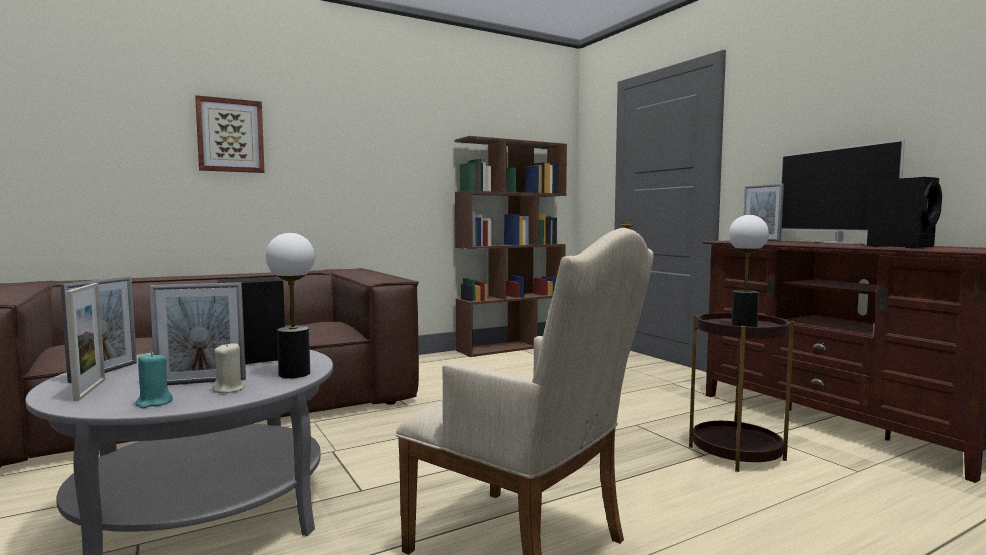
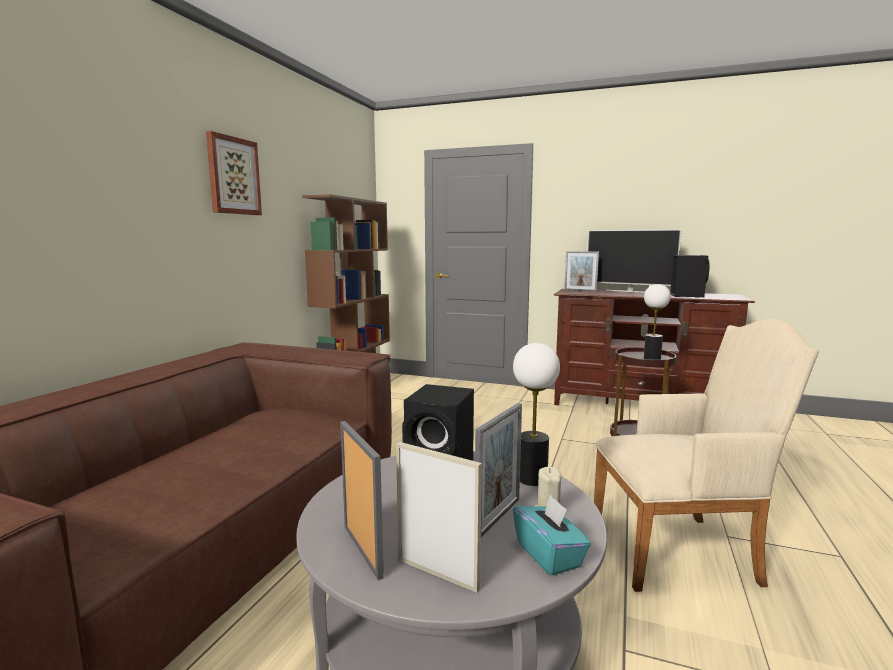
camera: 40 degrees left, 5 degrees up
turquoise candle [135,352,173,409] -> turquoise tissue box [513,494,591,576]
picture [195,95,265,173] -> picture moved to [206,131,262,215]

